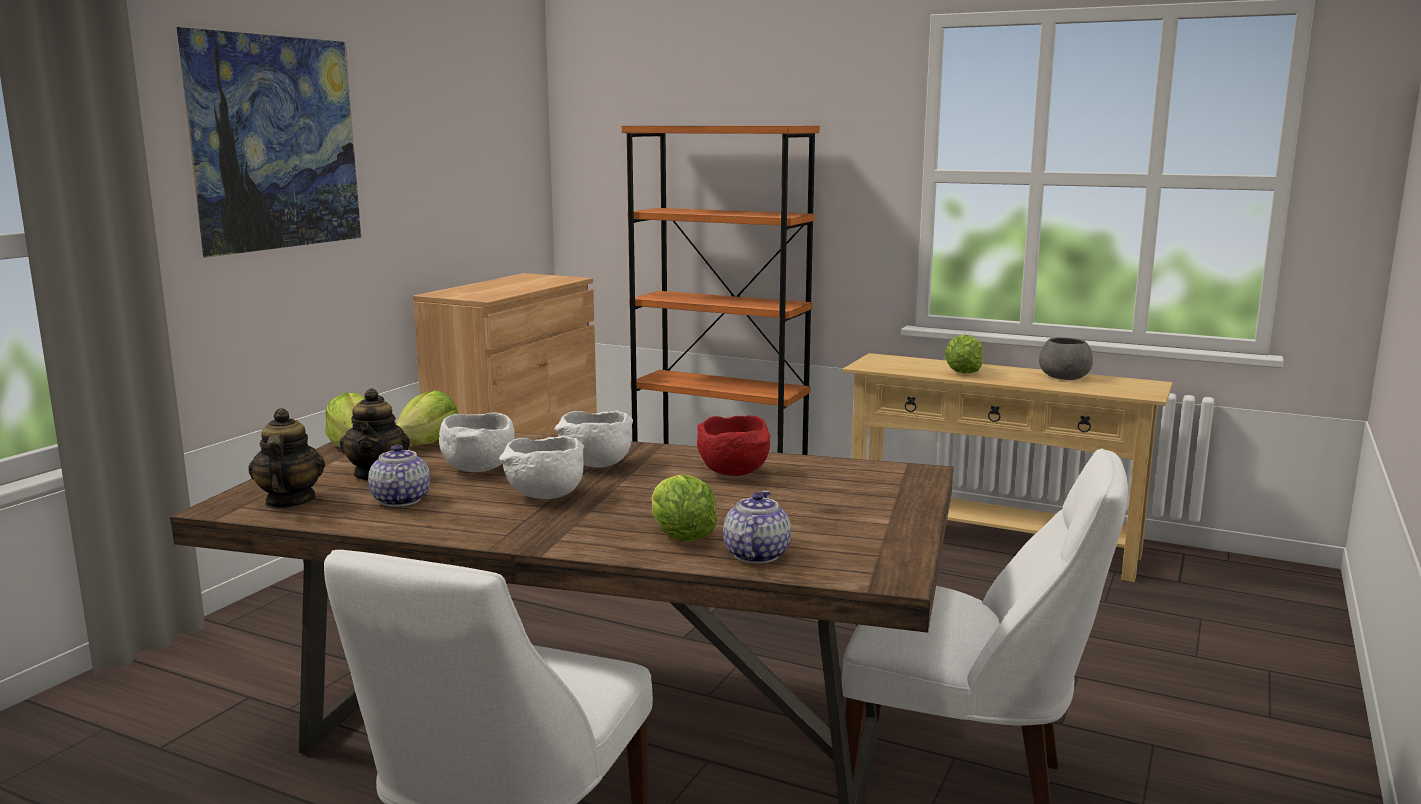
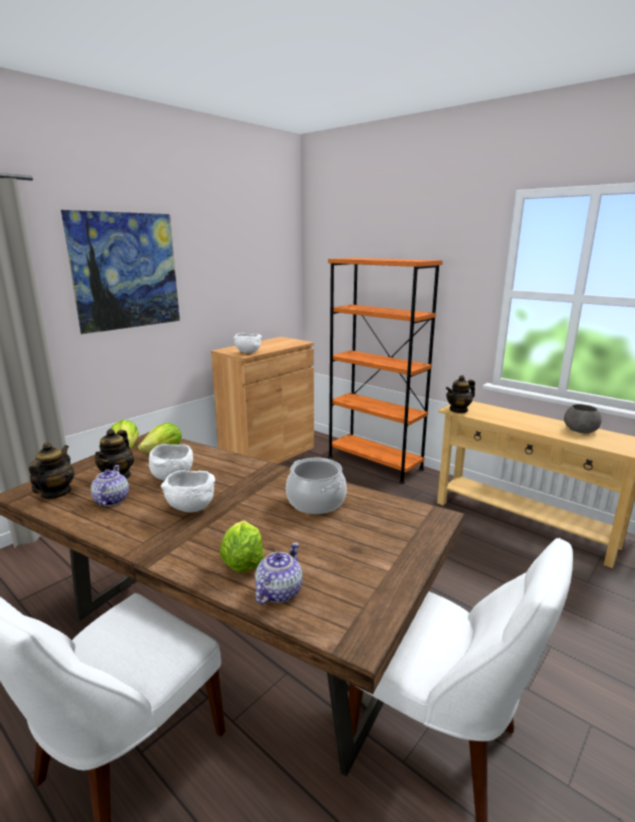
camera: 15 degrees right, 5 degrees up
white bowl [555,410,633,468] -> white bowl moved to [233,333,262,353]
red bowl [697,415,770,476] -> cooking pot [286,458,347,514]
lettuce [945,335,983,373] -> none
none -> teapot [446,375,475,413]

